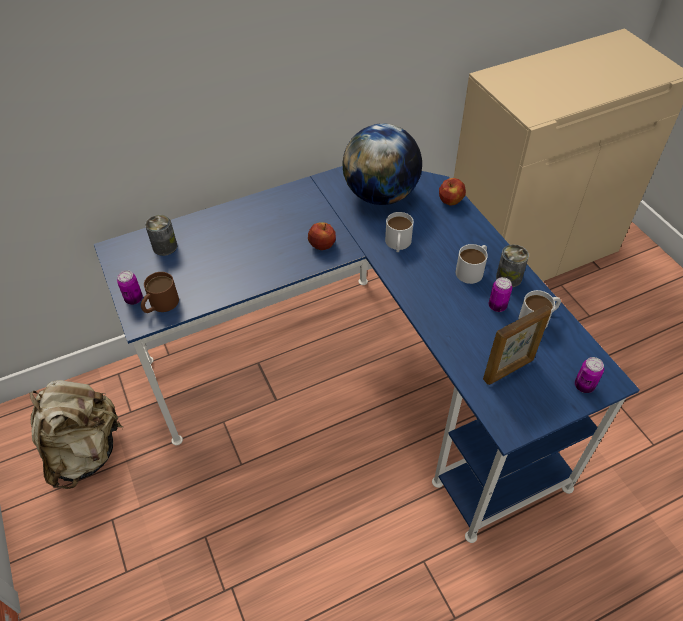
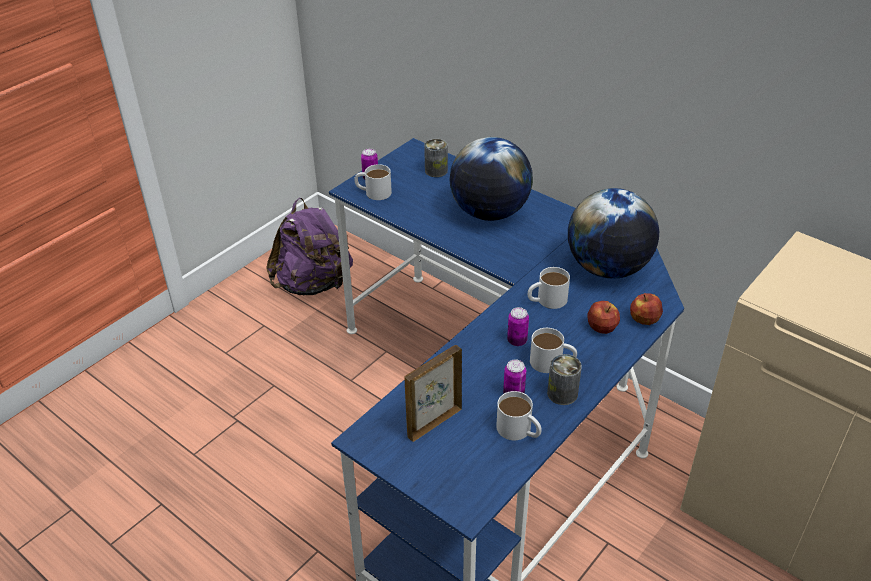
camera: 65 degrees right, 10 degrees down
beige backpack [29,380,123,489] -> purple backpack [266,198,353,295]
brown mug [141,272,179,313] -> white mug [354,164,392,200]
apple [308,223,336,250] -> apple moved to [588,301,620,334]
picture frame [483,305,551,385] -> picture frame turned 105 degrees clockwise [404,345,462,442]
can [575,357,604,393] -> can moved to [507,307,529,346]
none -> globe [450,137,533,221]

